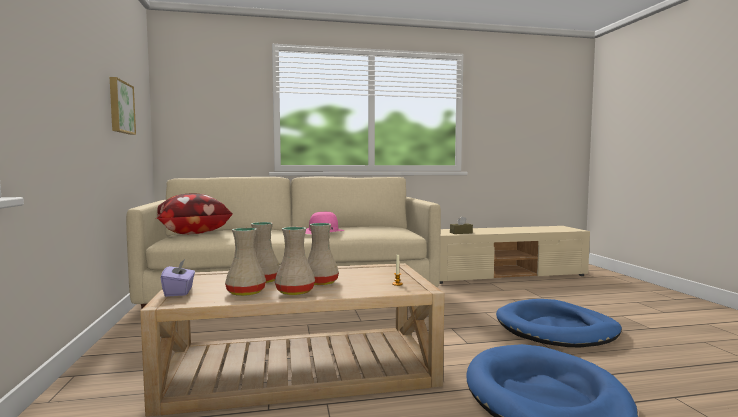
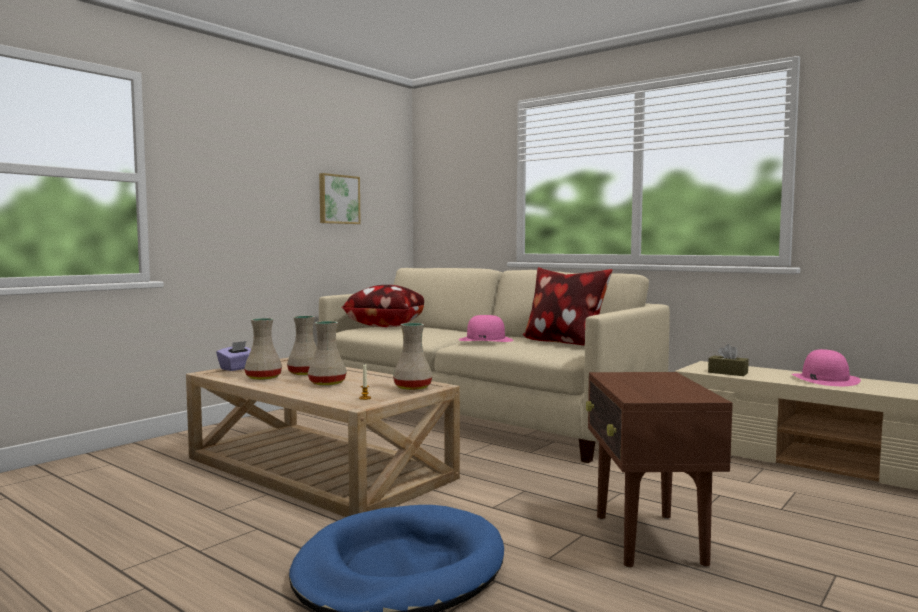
camera: 50 degrees right, 0 degrees up
beige vase [275,227,315,295] -> beige vase moved to [393,323,433,390]
blue dog bed [496,299,622,347] -> brown side table [586,372,733,568]
none -> pillow [522,267,612,346]
none -> pink hat [792,349,861,386]

